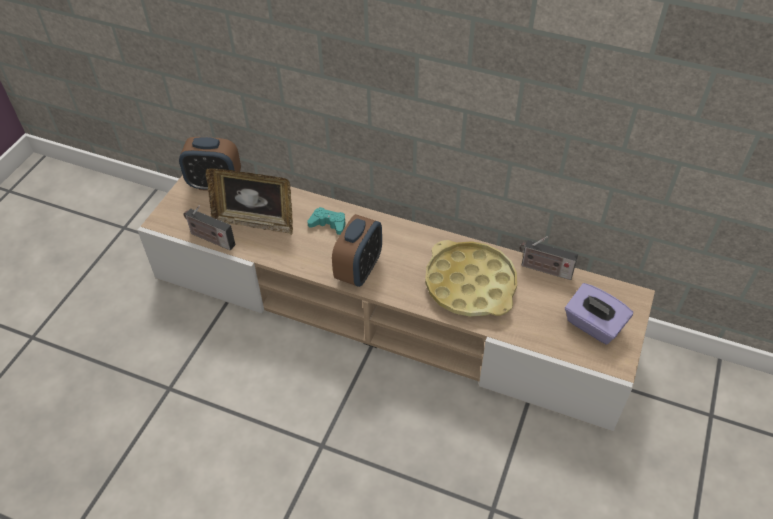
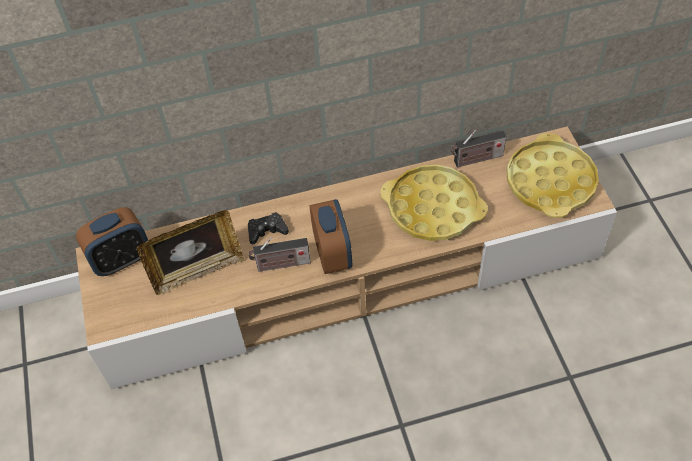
camera: 35 degrees left, 5 degrees up
radio [184,205,235,250] -> radio moved to [249,237,311,272]
turquoise game controller [307,207,345,235] -> black game controller [248,212,289,244]
purple tissue box [565,283,633,344] -> yellow tray [507,133,599,218]

